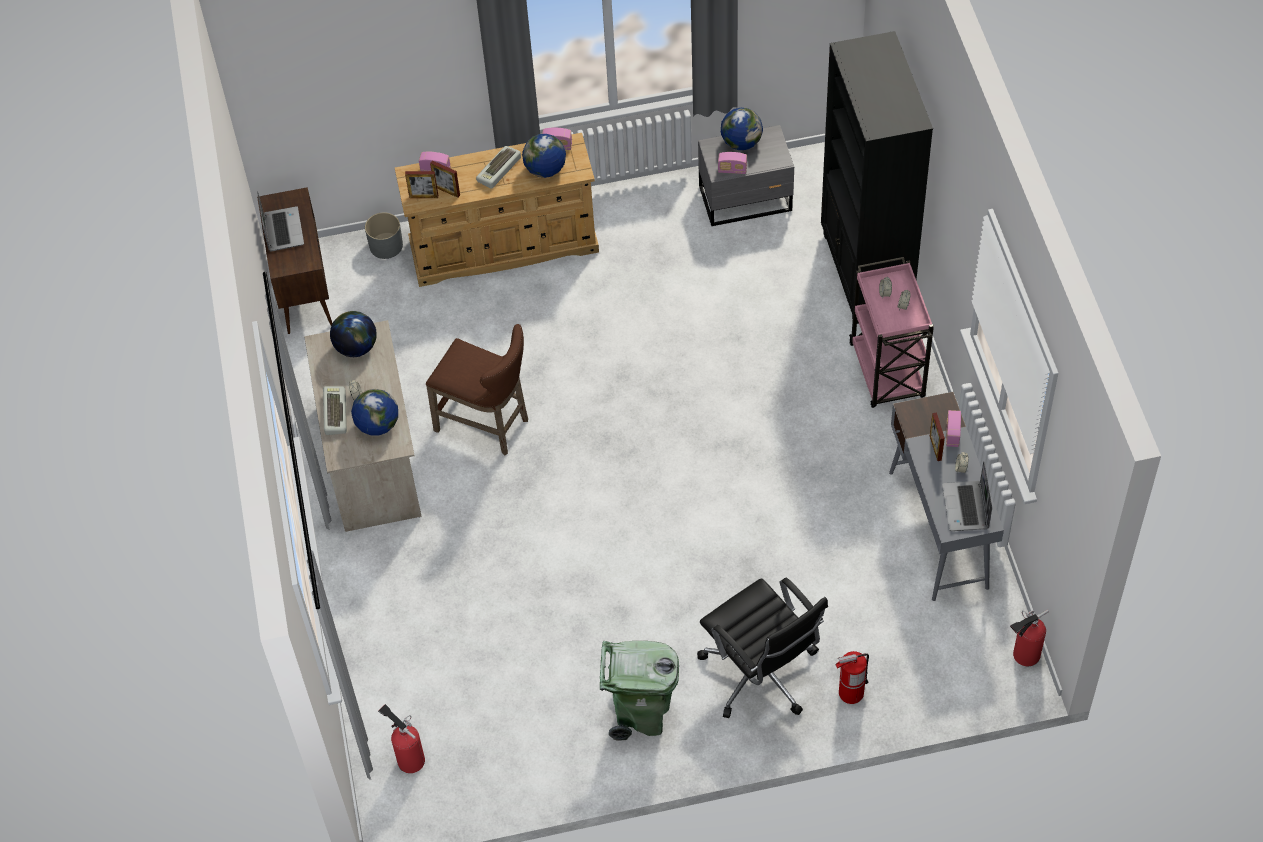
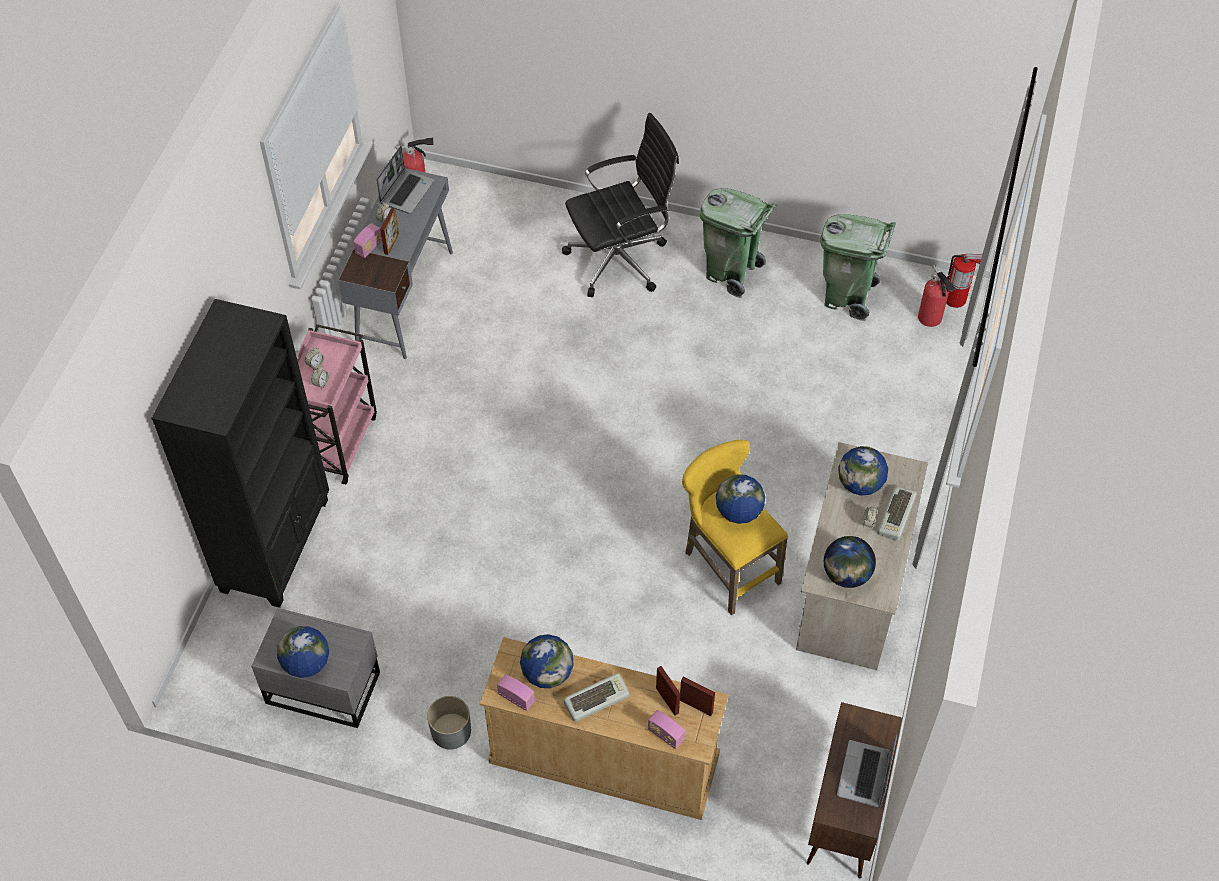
camera: 155 degrees left, 0 degrees up
grey planter [365,212,403,259] -> grey planter moved to [427,696,471,750]
brown stool [426,324,528,455] -> yellow stool [682,439,788,615]
black office chair [697,577,828,718] -> black office chair turned 75 degrees clockwise [562,113,679,297]
radio [718,152,747,174] -> none
fire extinguisher [835,651,869,704] -> fire extinguisher moved to [946,254,982,308]
none -> globe [716,474,765,524]
none -> green trash can [820,214,896,321]

